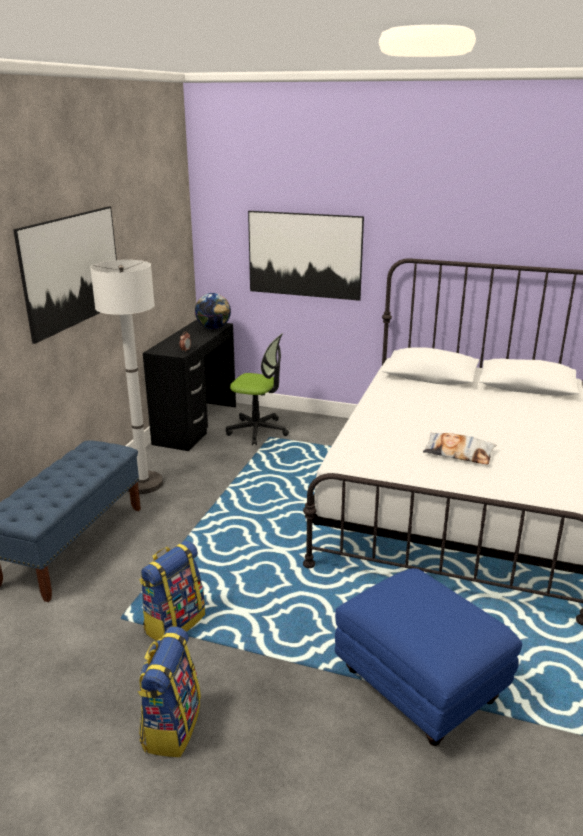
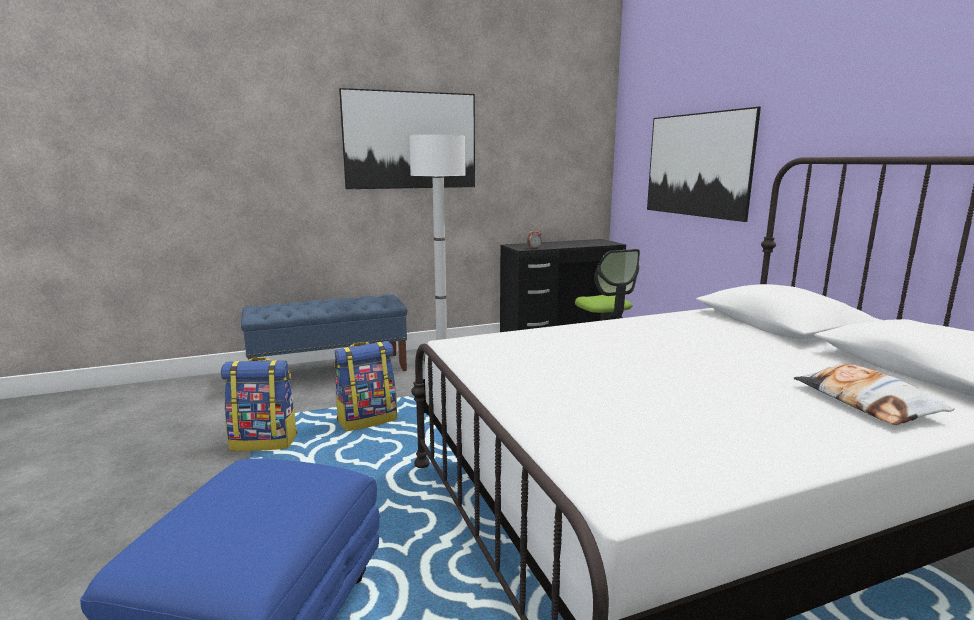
camera: 50 degrees right, 10 degrees down
backpack [138,626,201,757] -> backpack moved to [334,341,397,431]
globe [195,293,231,329] -> none
pillow [423,433,496,464] -> pillow moved to [794,364,954,425]

